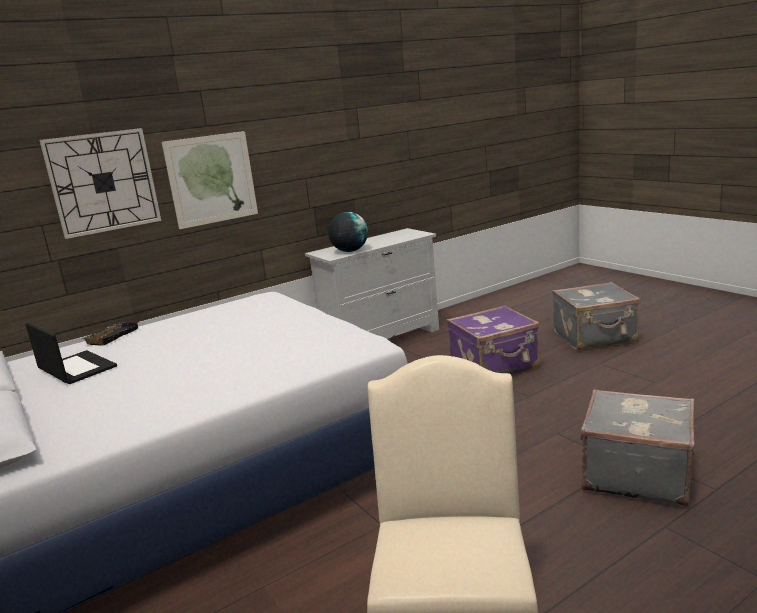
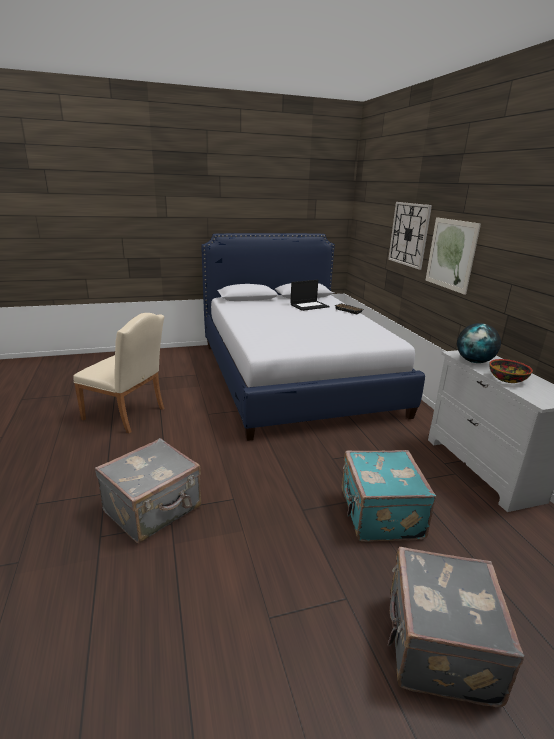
camera: 105 degrees right, 5 degrees up
purple suitcase [447,305,540,374] -> turquoise suitcase [342,450,436,542]
none -> bowl [489,359,533,383]

